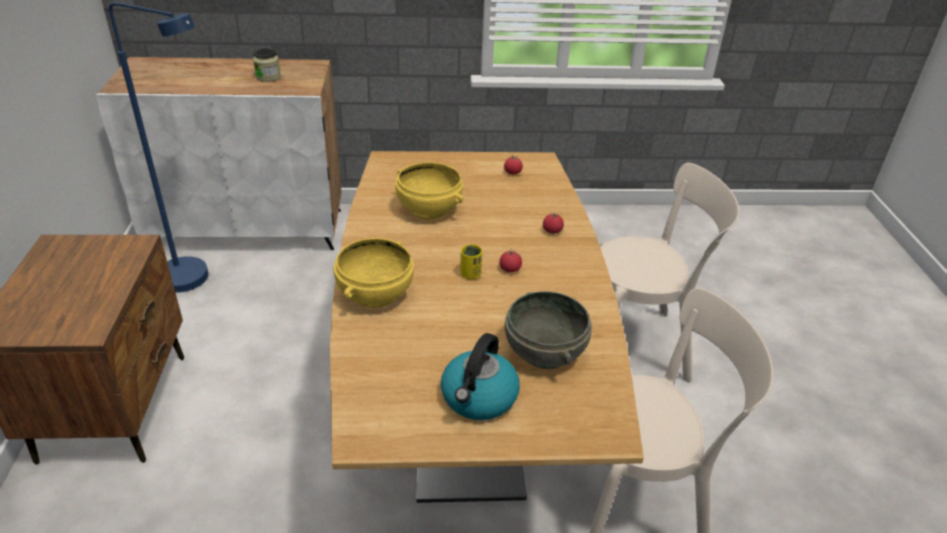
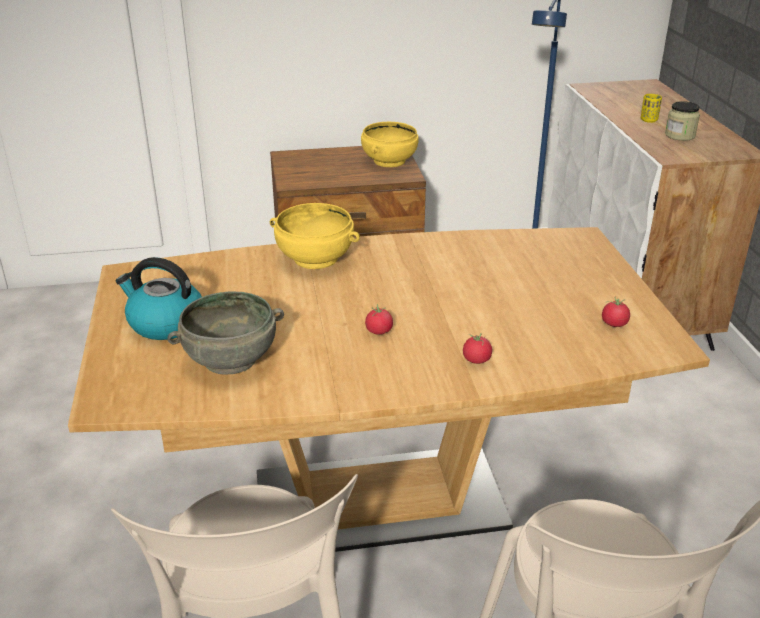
camera: 85 degrees right, 5 degrees down
yellow bowl [395,162,463,220] -> yellow bowl moved to [361,122,418,167]
yellow cup [461,244,482,279] -> yellow cup moved to [641,94,662,123]

